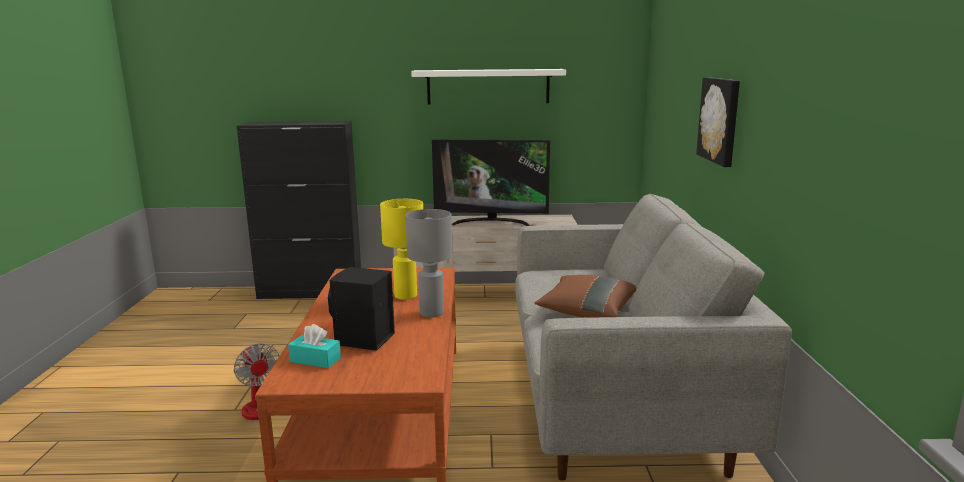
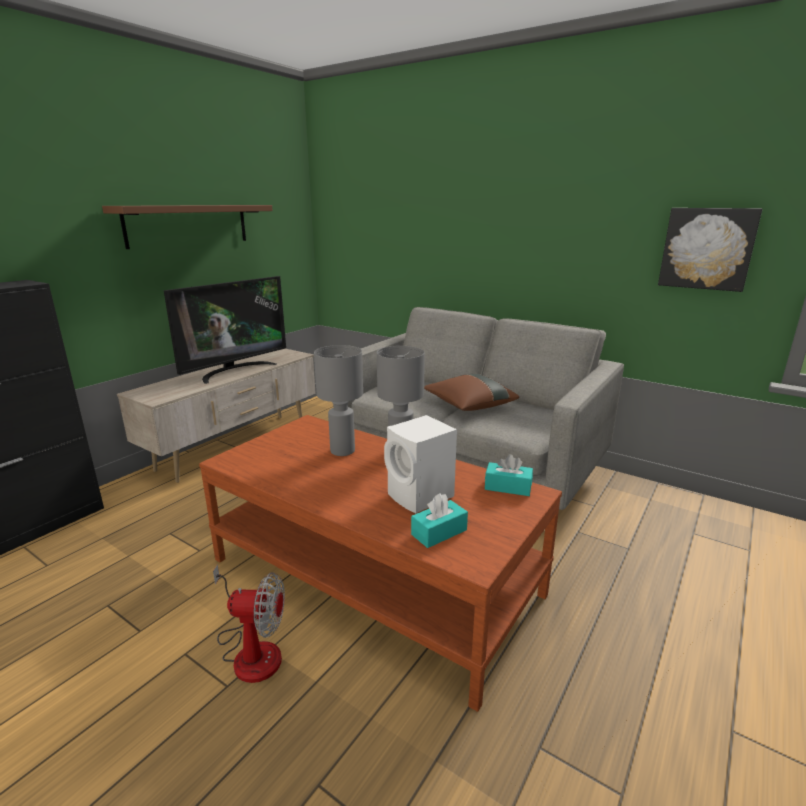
camera: 55 degrees left, 5 degrees up
black speaker [328,267,395,351] -> white speaker [384,415,457,513]
yellow table lamp [380,199,423,300] -> grey table lamp [314,345,363,456]
white shelf [411,69,566,104] -> brown shelf [102,205,273,249]
picture [696,77,740,167] -> picture moved to [658,208,762,292]
none -> turquoise tissue box [485,454,533,496]

